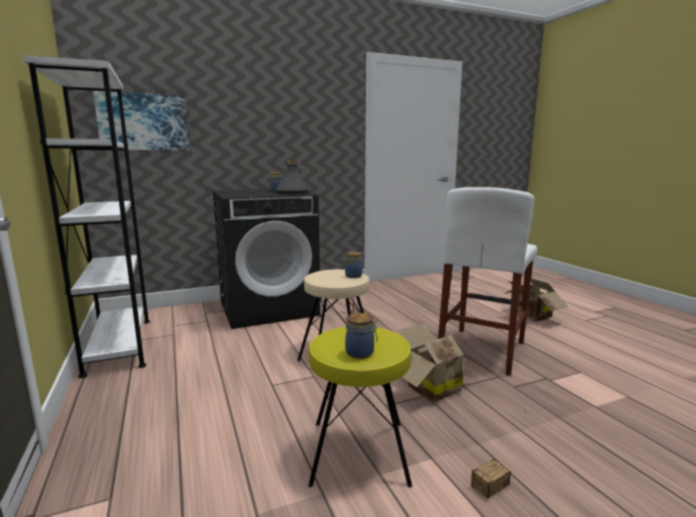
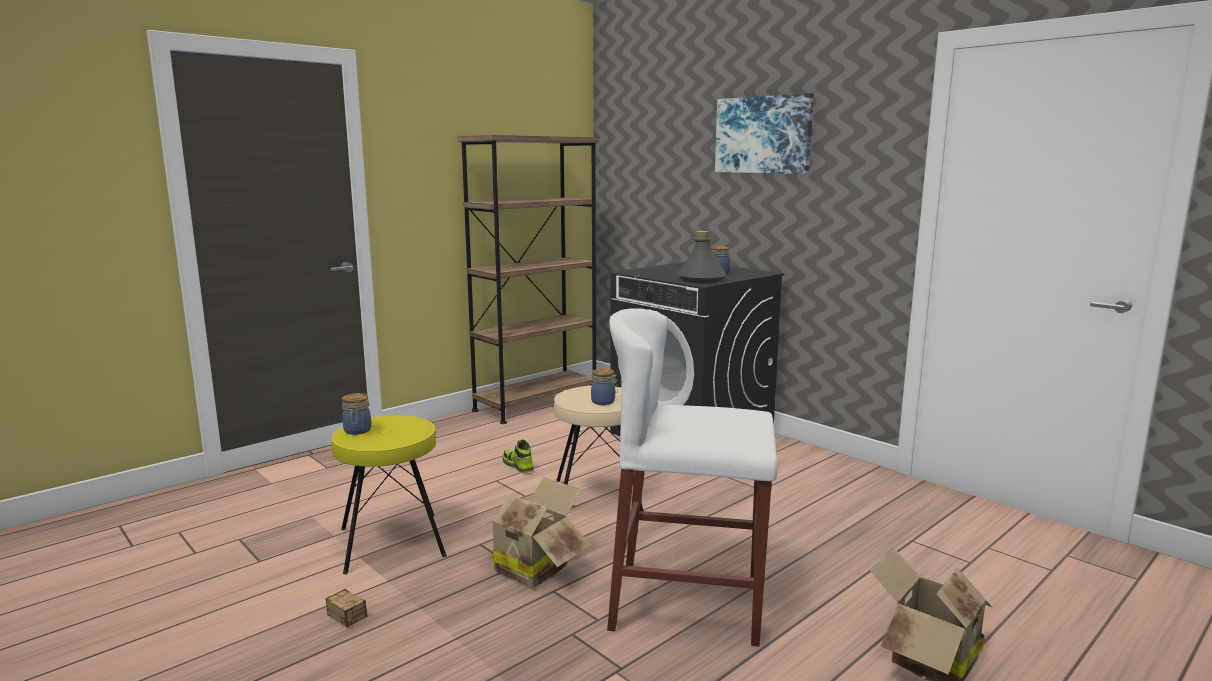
camera: 70 degrees right, 0 degrees up
white bookcase [23,55,150,378] -> brown bookcase [458,135,599,424]
picture [93,91,189,150] -> picture moved to [715,93,814,174]
none -> shoe [503,439,534,473]

